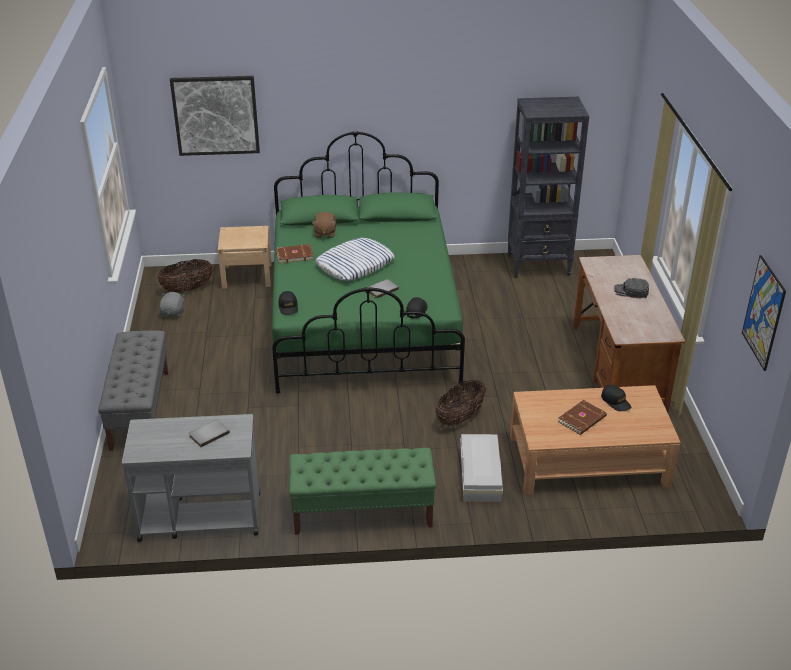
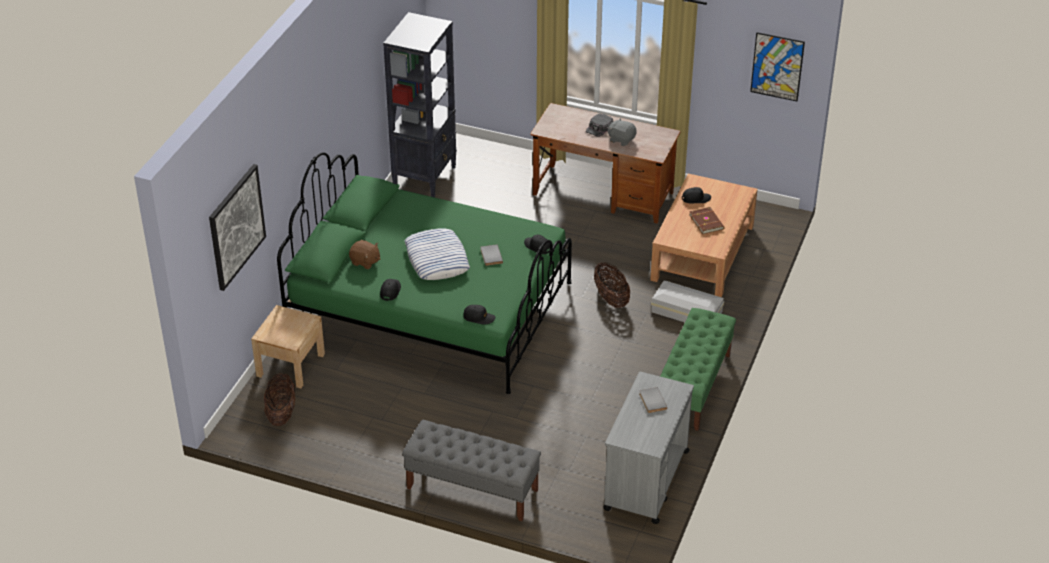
camera: 65 degrees left, 5 degrees up
grey plush toy [159,292,185,317] -> grey plush toy moved to [608,118,637,146]
brown book [276,244,314,263] -> black cap [380,279,401,301]

